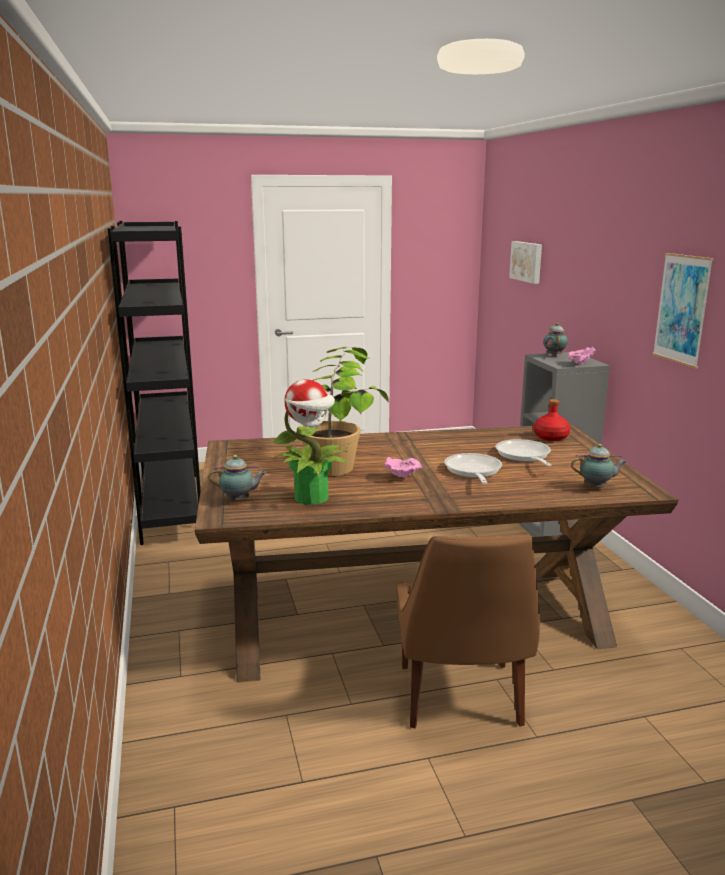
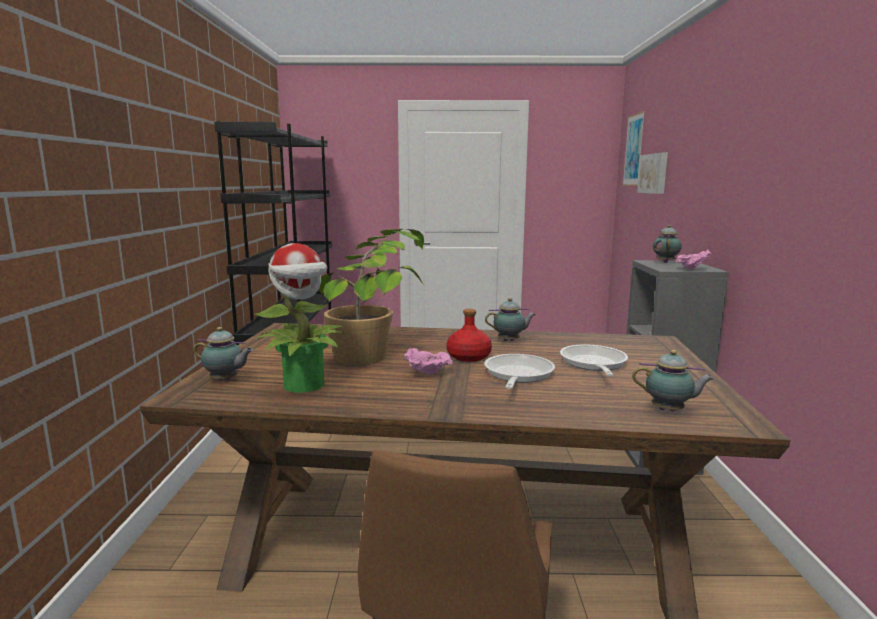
camera: 15 degrees right, 5 degrees down
red bottle [533,399,570,441] -> red bottle moved to [447,309,492,362]
picture [652,253,714,369] -> picture moved to [622,111,645,186]
none -> teapot [485,298,536,341]

